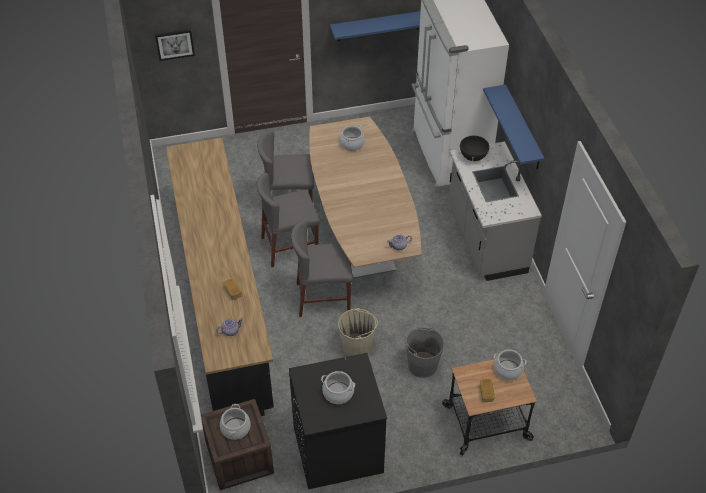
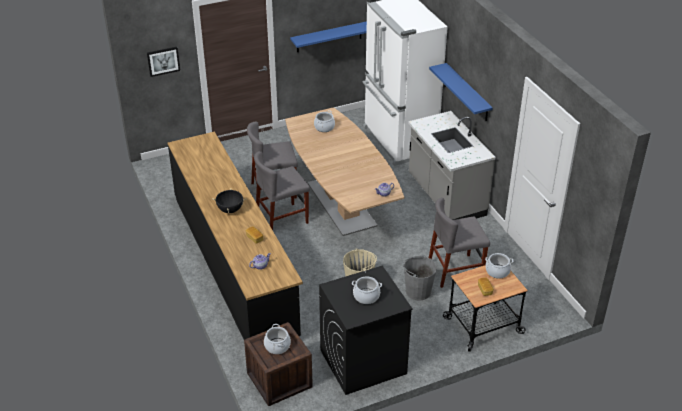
camera: 10 degrees left, 10 degrees down
grey chair [291,221,353,317] -> grey chair moved to [429,198,490,288]
black cooking pot [456,133,493,161] -> black cooking pot moved to [212,188,246,213]

